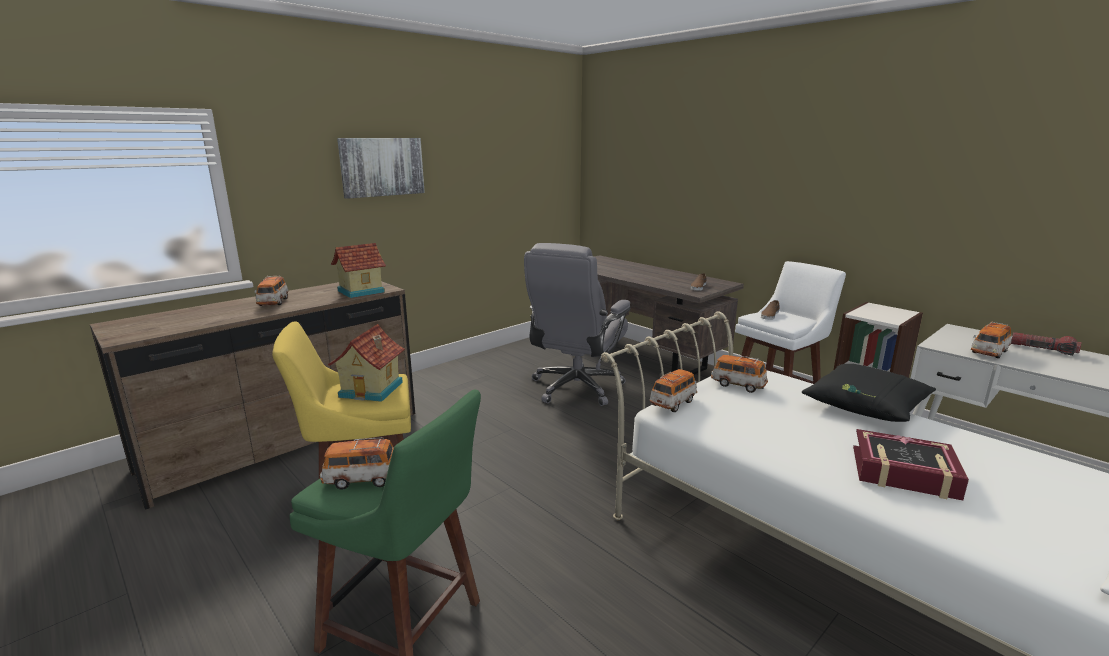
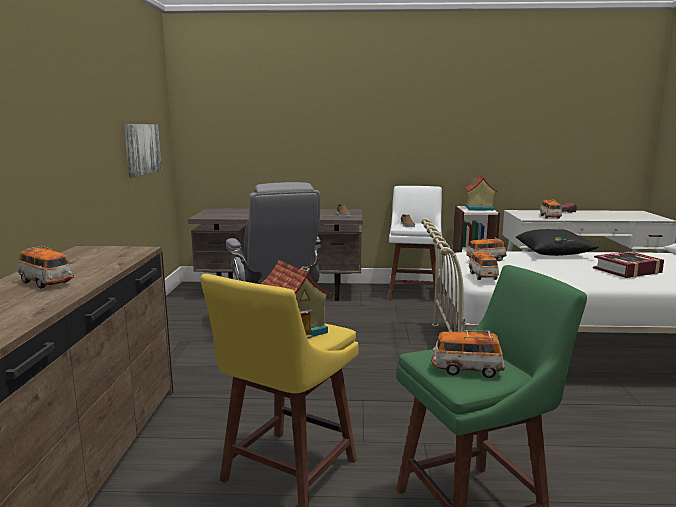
camera: 45 degrees left, 5 degrees down
toy car [320,437,394,490] -> toy car turned 60 degrees clockwise [431,330,505,378]
toy house [331,243,386,298] -> toy house moved to [465,175,498,211]
picture [337,138,425,199] -> picture moved to [124,124,161,177]

